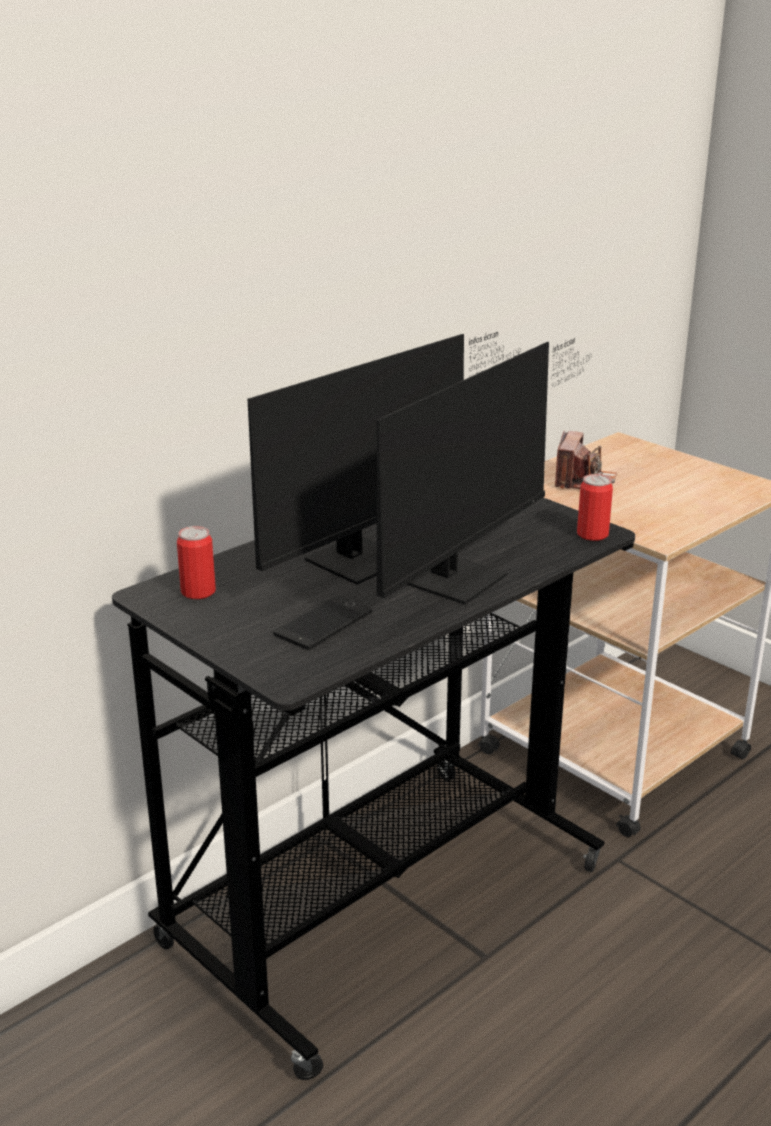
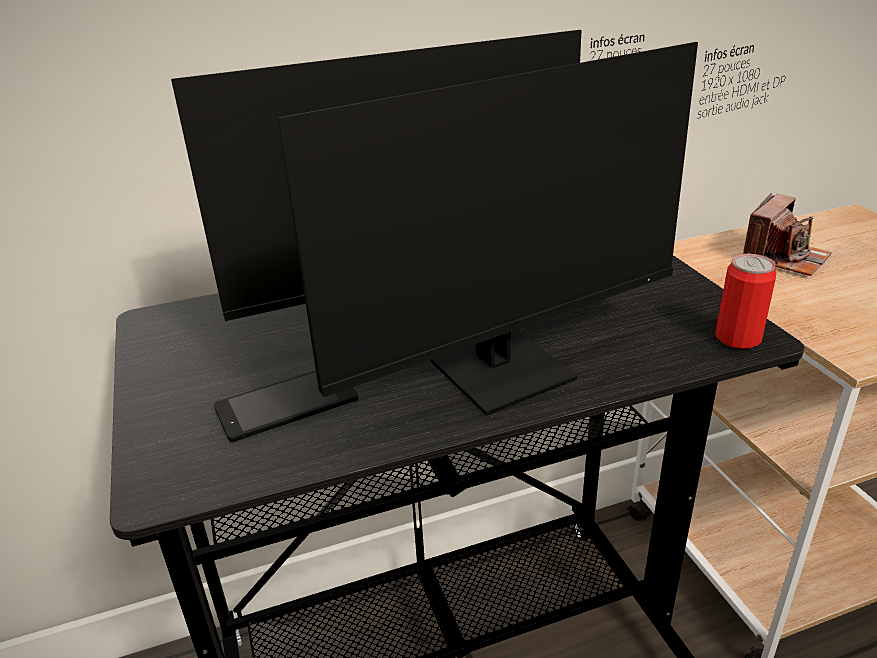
camera: 25 degrees right, 5 degrees up
can [177,526,216,599] -> none

